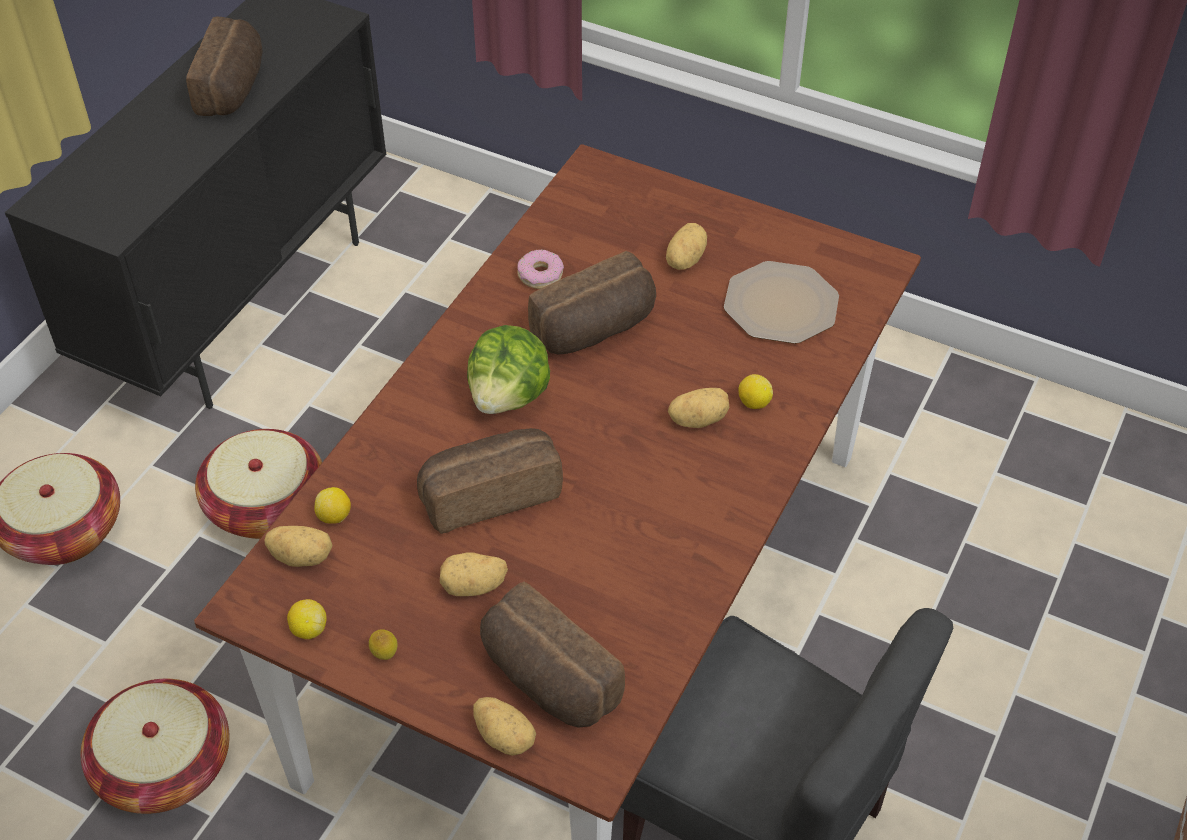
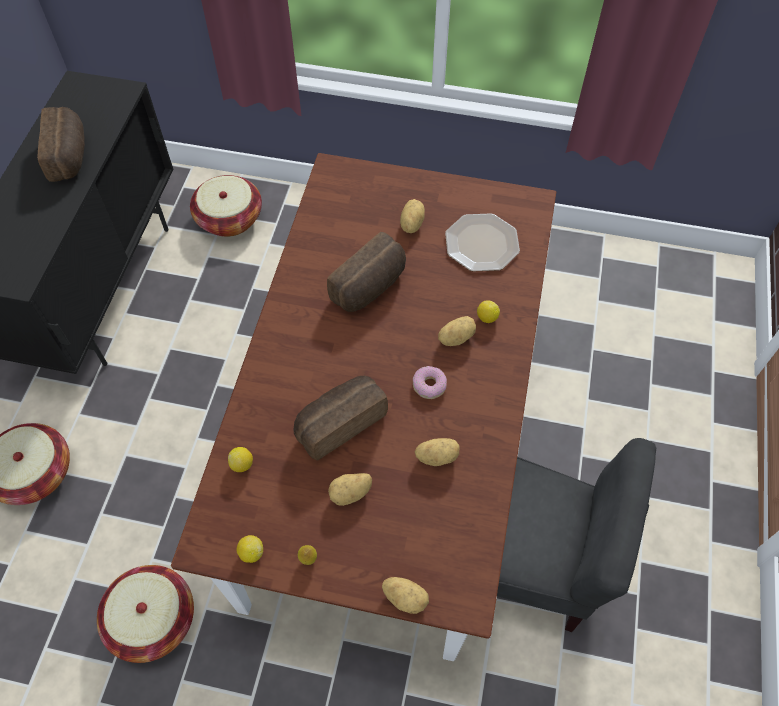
camera: 15 degrees left, 10 degrees up
basket [195,429,322,539] -> basket moved to [190,175,262,237]
potato [264,526,333,567] -> potato moved to [415,438,460,466]
lettuce [467,325,550,414] -> none
bread [480,582,625,728] -> none
donut [517,249,564,289] -> donut moved to [413,366,447,399]

